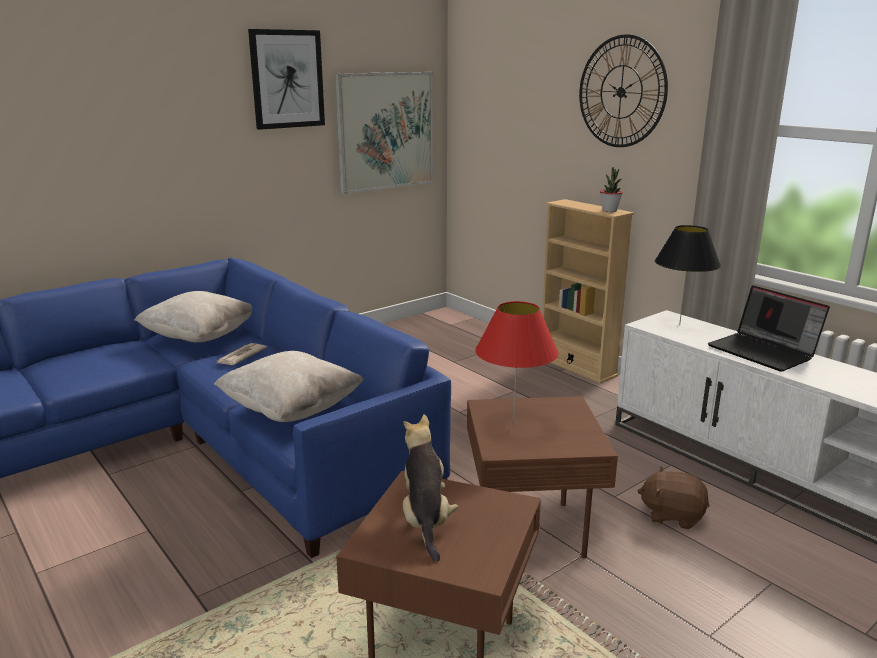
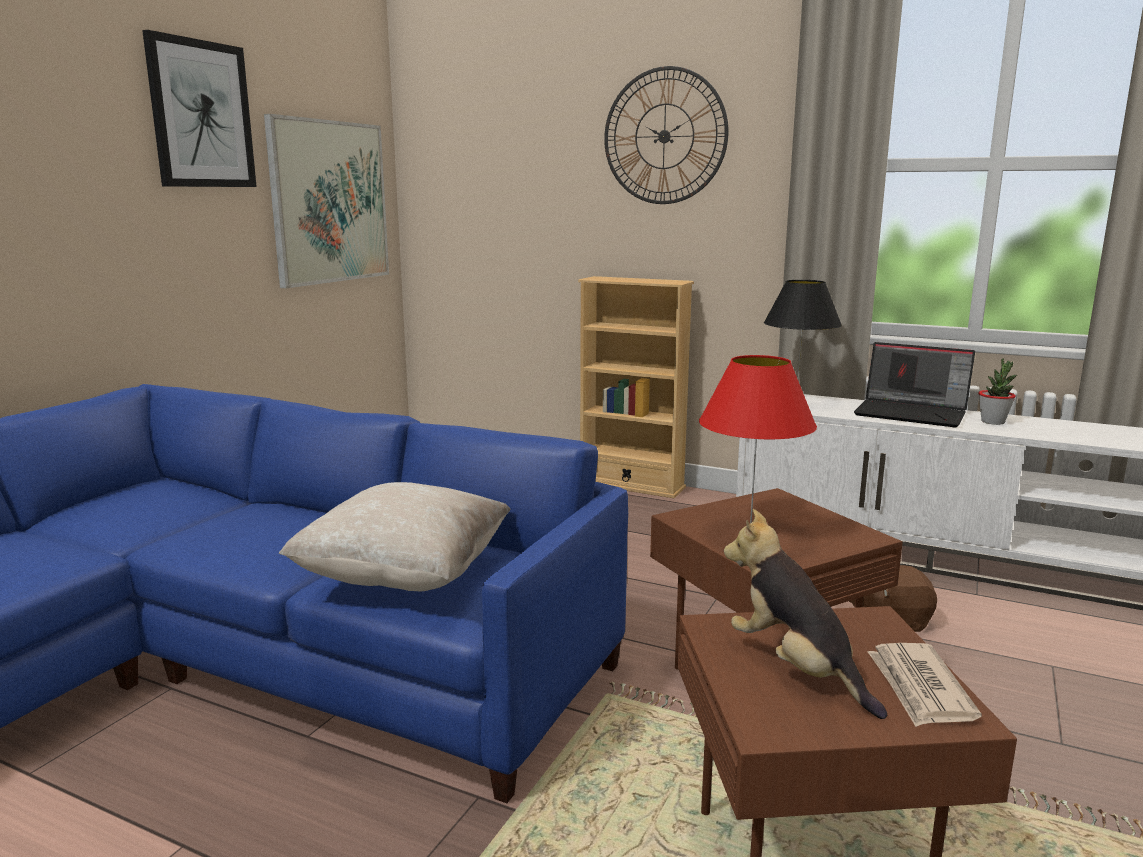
camera: 25 degrees left, 5 degrees down
beige pillow [134,291,252,342] -> none
newspaper [217,343,267,365] -> newspaper moved to [868,643,982,727]
potted plant [600,167,623,212] -> potted plant moved to [978,359,1017,425]

